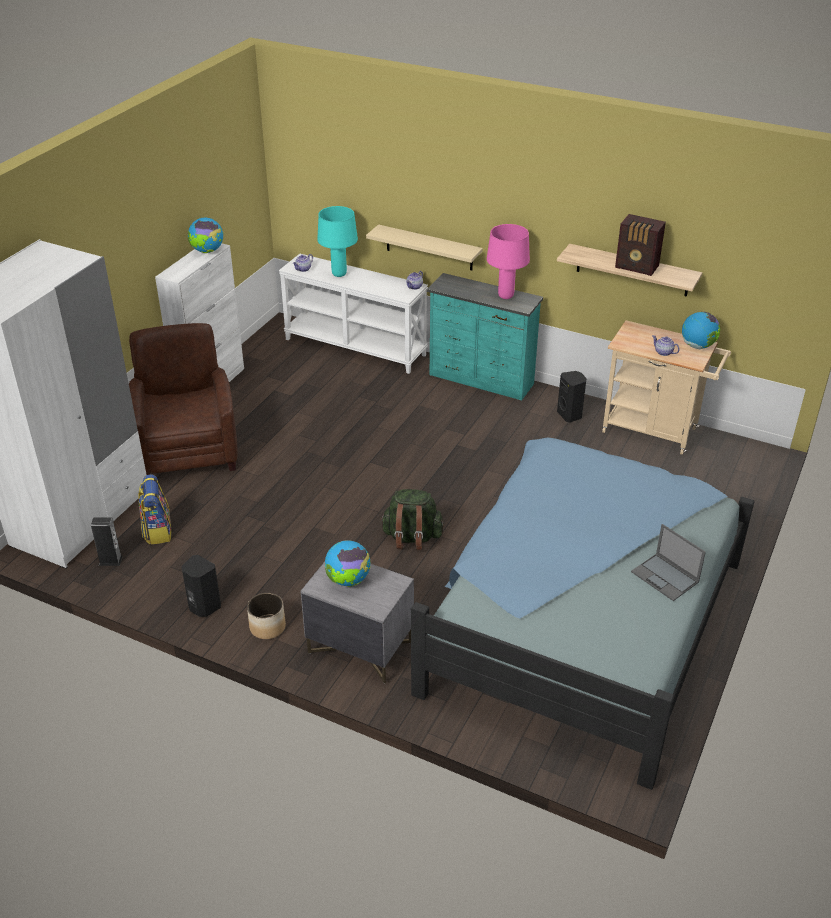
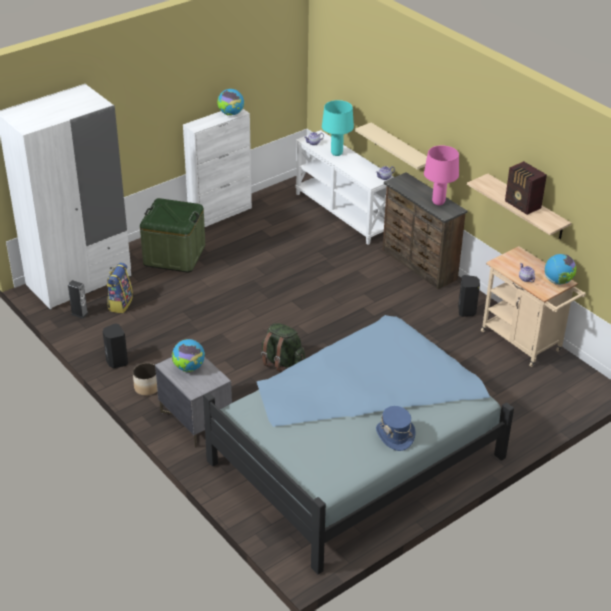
camera: 25 degrees right, 0 degrees up
brown armchair [129,323,238,475] -> green storage box [140,198,205,273]
turquoise dresser [427,273,543,401] -> brown dresser [383,172,467,289]
laptop [631,524,706,601] -> blue hat [376,406,415,451]

